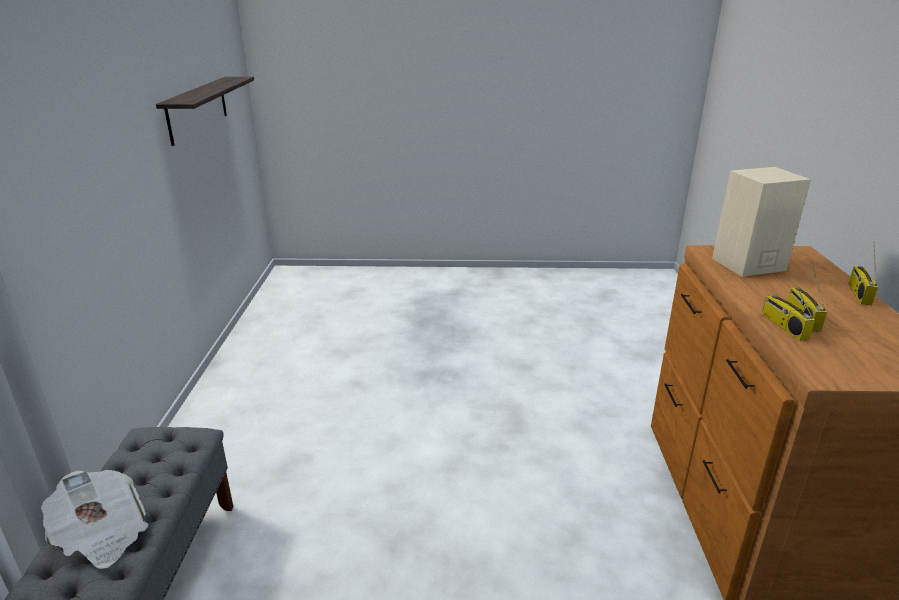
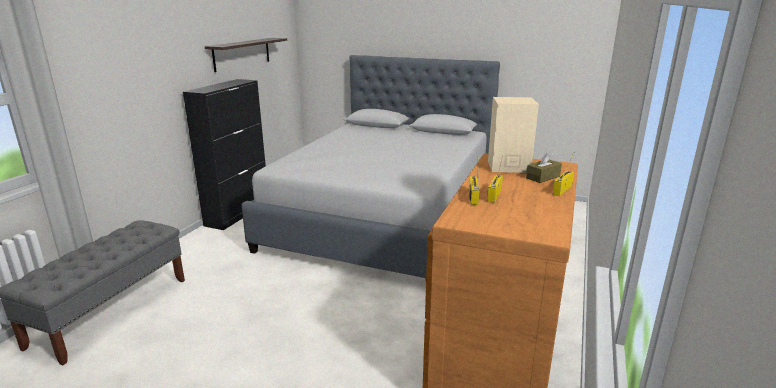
camera: 20 degrees right, 5 degrees down
newspaper [41,470,148,569] -> none
none -> black cabinet [183,79,266,230]
none -> grey bed [242,55,500,278]
none -> brown tissue box [526,151,562,183]

